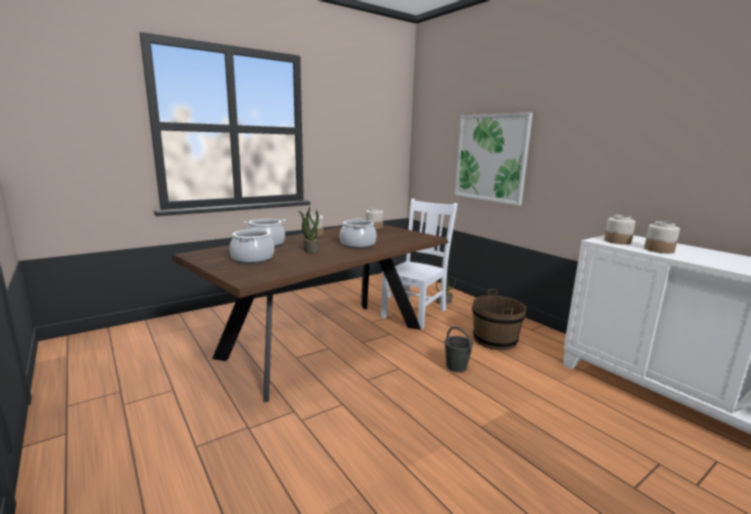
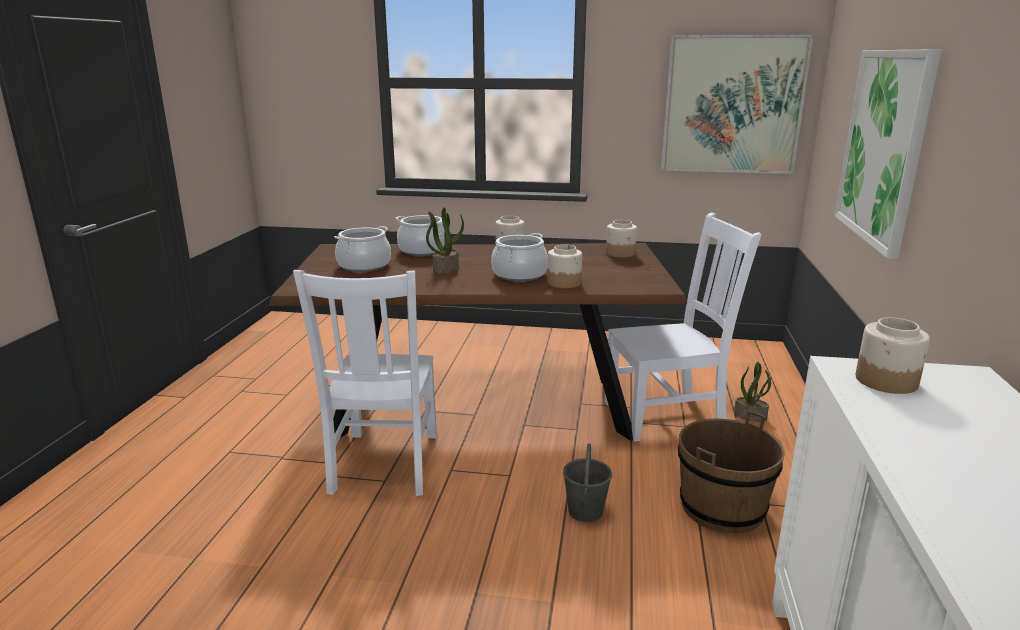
camera: 45 degrees right, 5 degrees up
jar [644,221,680,253] -> jar moved to [547,245,582,288]
none -> white chair [293,270,437,496]
none -> picture [661,35,814,174]

